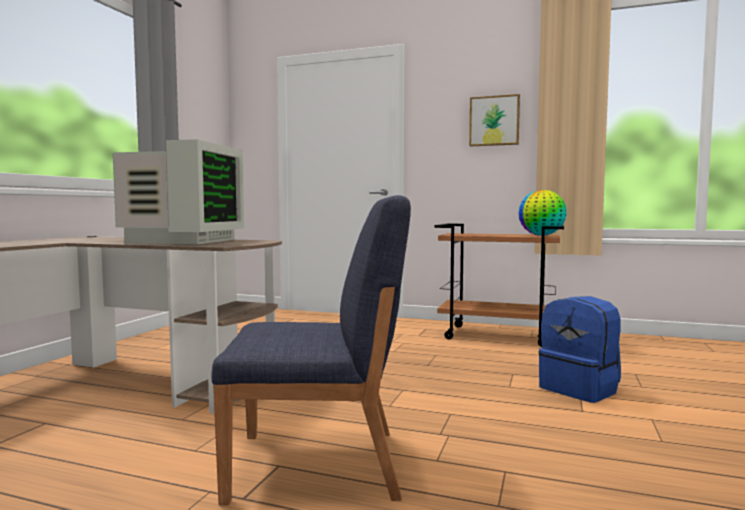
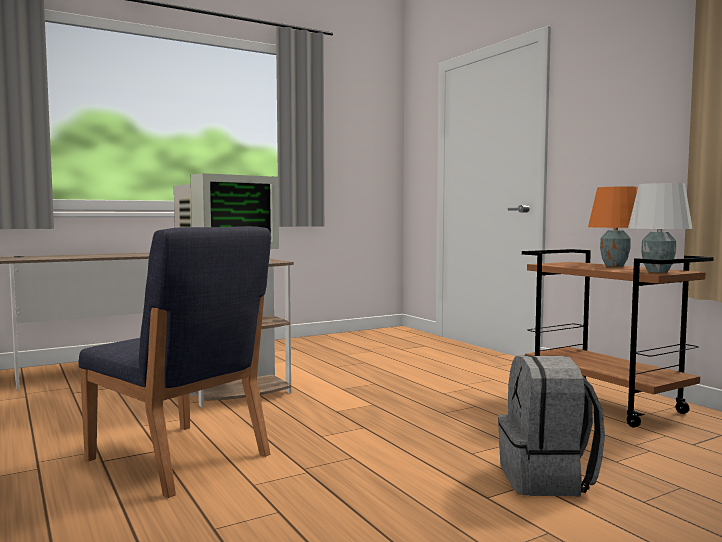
camera: 40 degrees right, 0 degrees up
picture [469,94,520,146] -> none
globe [518,190,567,236] -> white table lamp [628,183,693,272]
blue backpack [538,296,621,403] -> grey backpack [498,355,605,496]
none -> orange table lamp [588,186,638,267]

